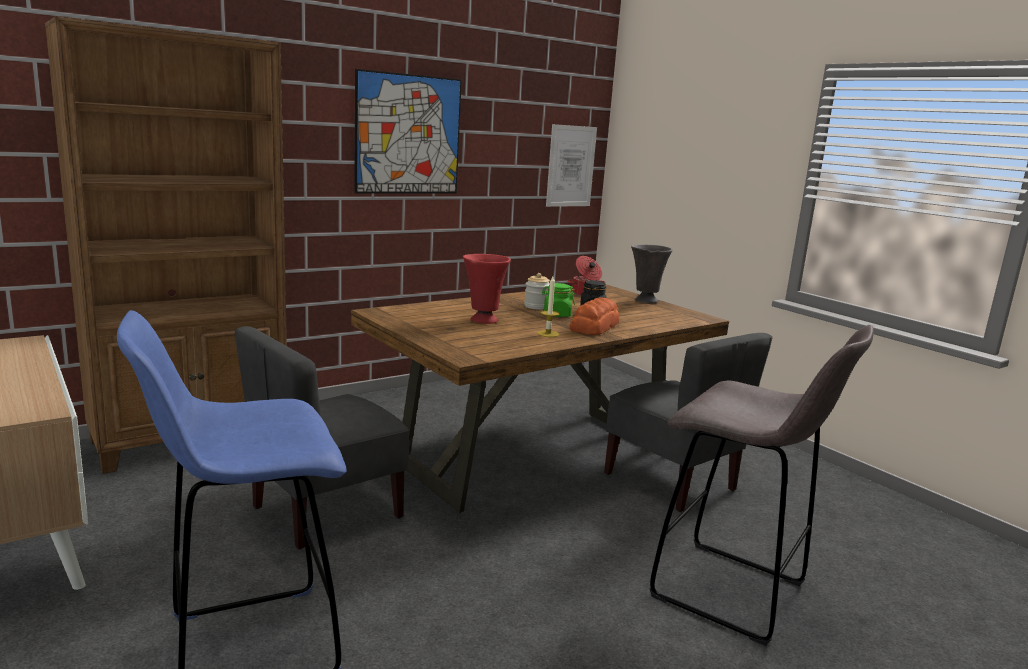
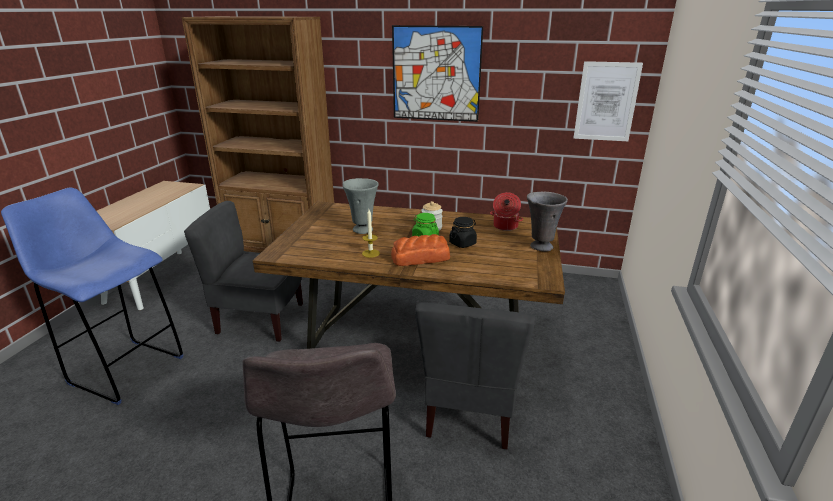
camera: 50 degrees right, 10 degrees up
red vase [463,254,511,324] -> grey vase [343,178,379,234]

